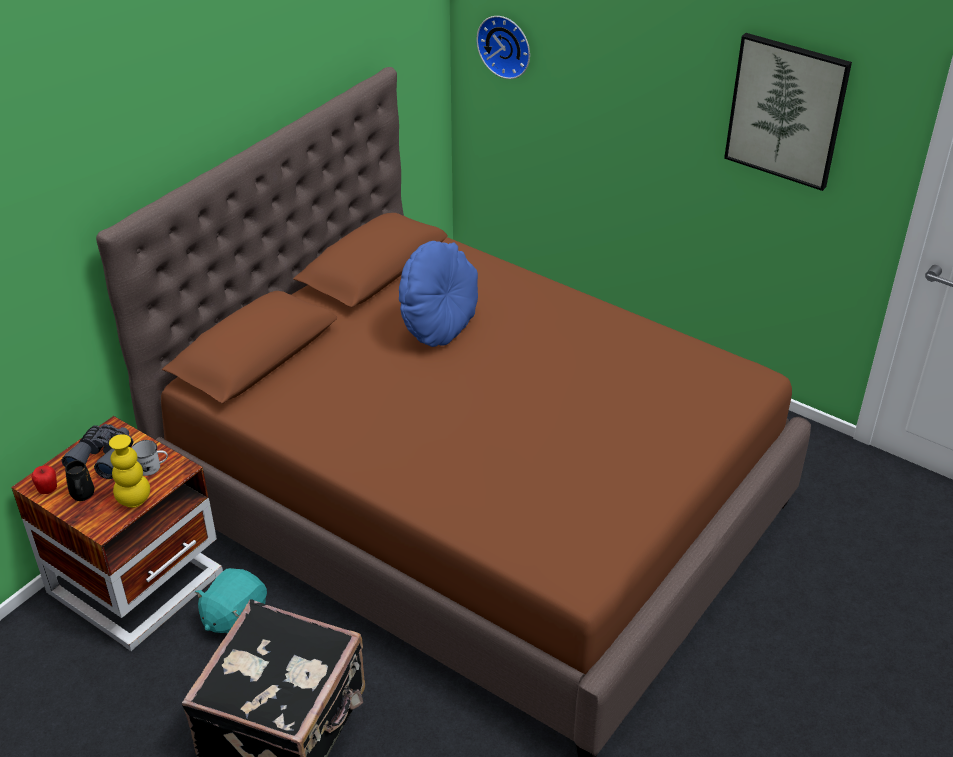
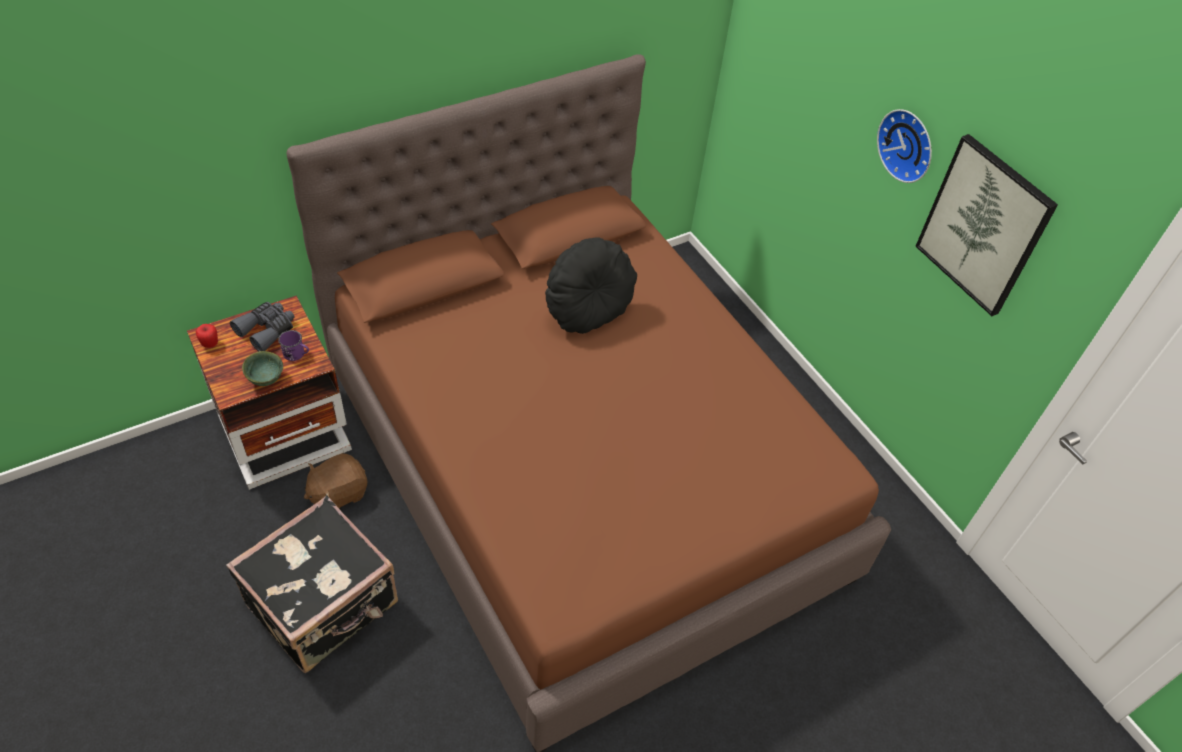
camera: 20 degrees right, 10 degrees up
black mug [65,460,94,501] -> none
yellow vase [109,434,150,508] -> green bowl [242,351,283,386]
white mug [131,440,168,476] -> purple mug [278,330,309,361]
turquoise plush toy [195,568,267,634] -> brown plush toy [304,453,368,508]
blue pillow [399,241,478,347] -> black pillow [545,237,637,334]
wall clock [476,16,530,79] -> wall clock moved to [877,109,932,183]

